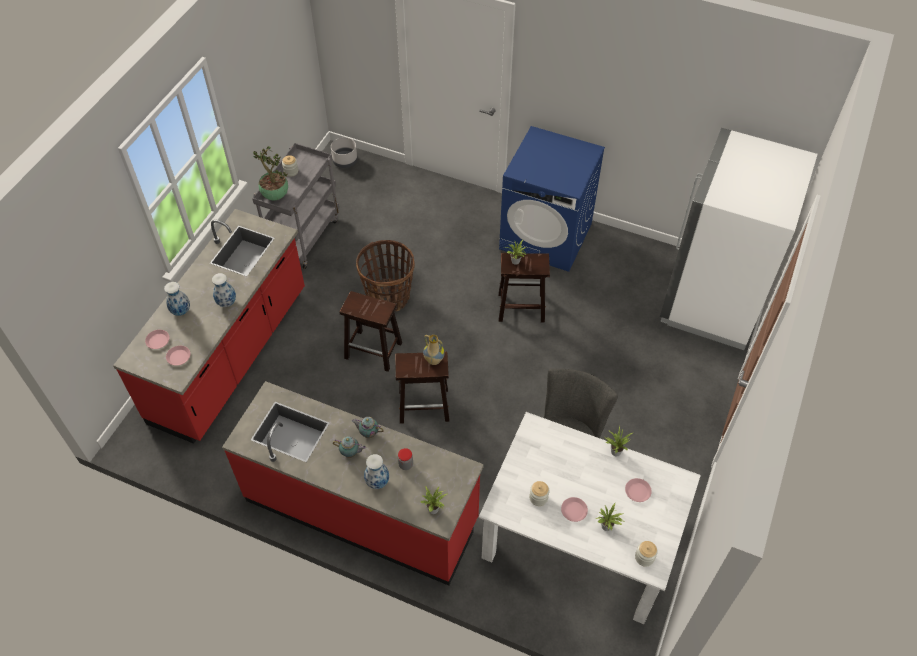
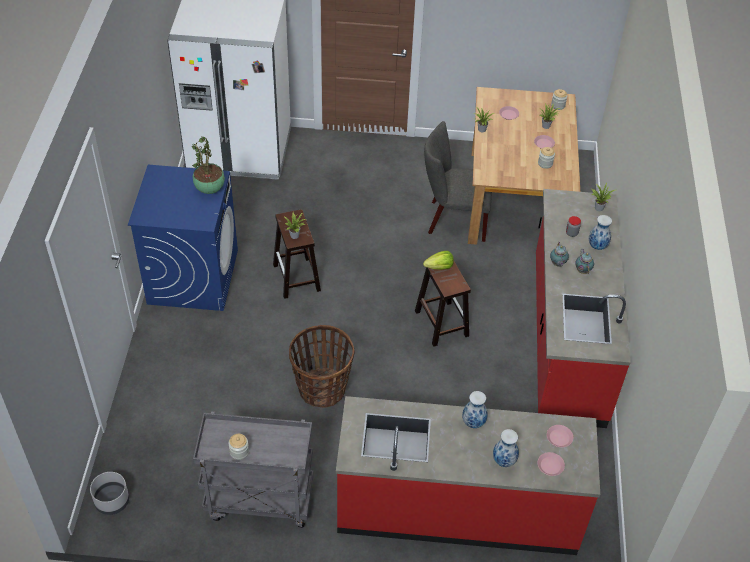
camera: 110 degrees left, 5 degrees down
potted plant [253,146,288,201] -> potted plant moved to [192,136,225,194]
brown stool [340,291,402,372] -> none
vase [423,335,445,365] -> lettuce [423,251,454,270]
white dining table [479,412,701,624] -> brown dining table [468,87,580,245]

